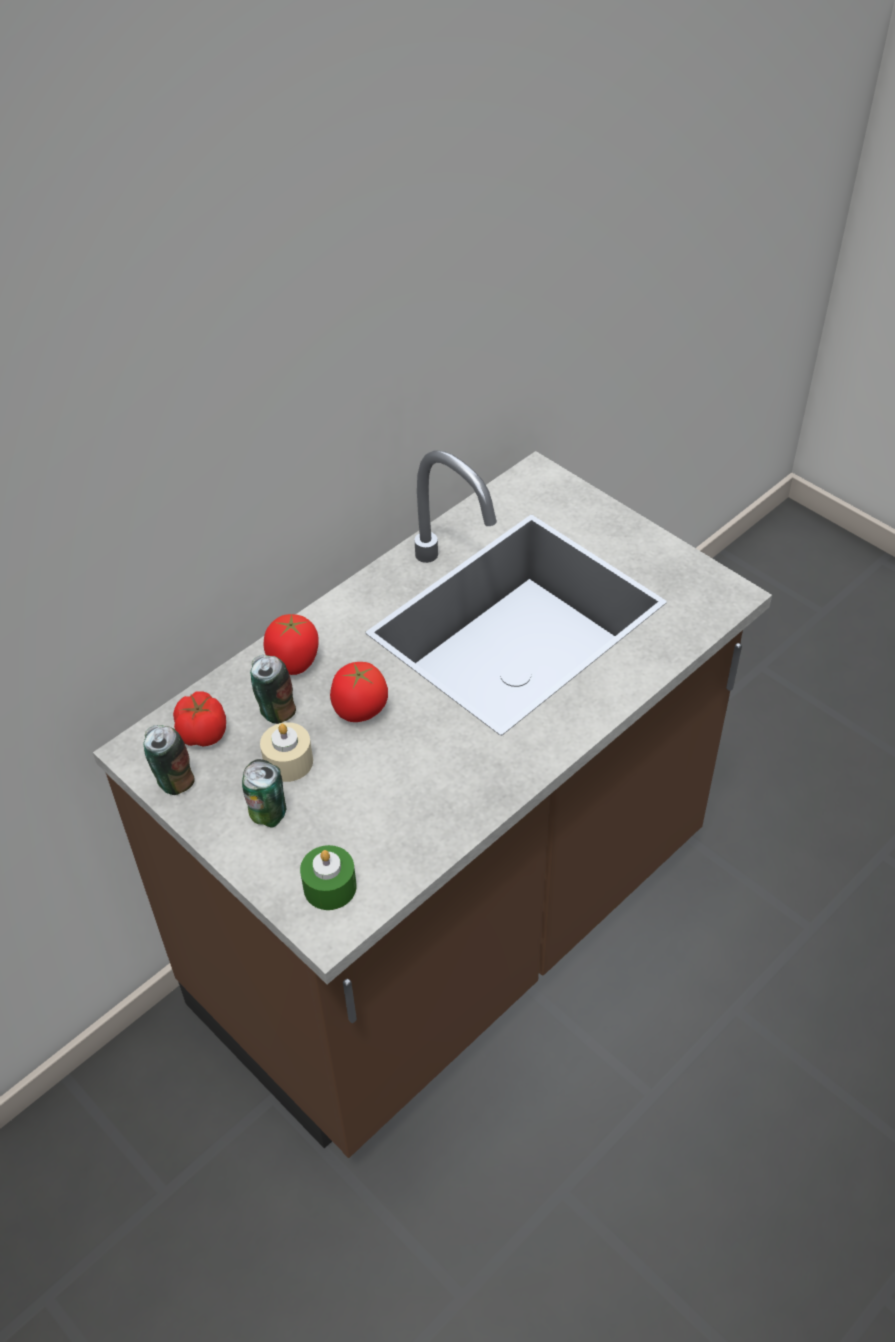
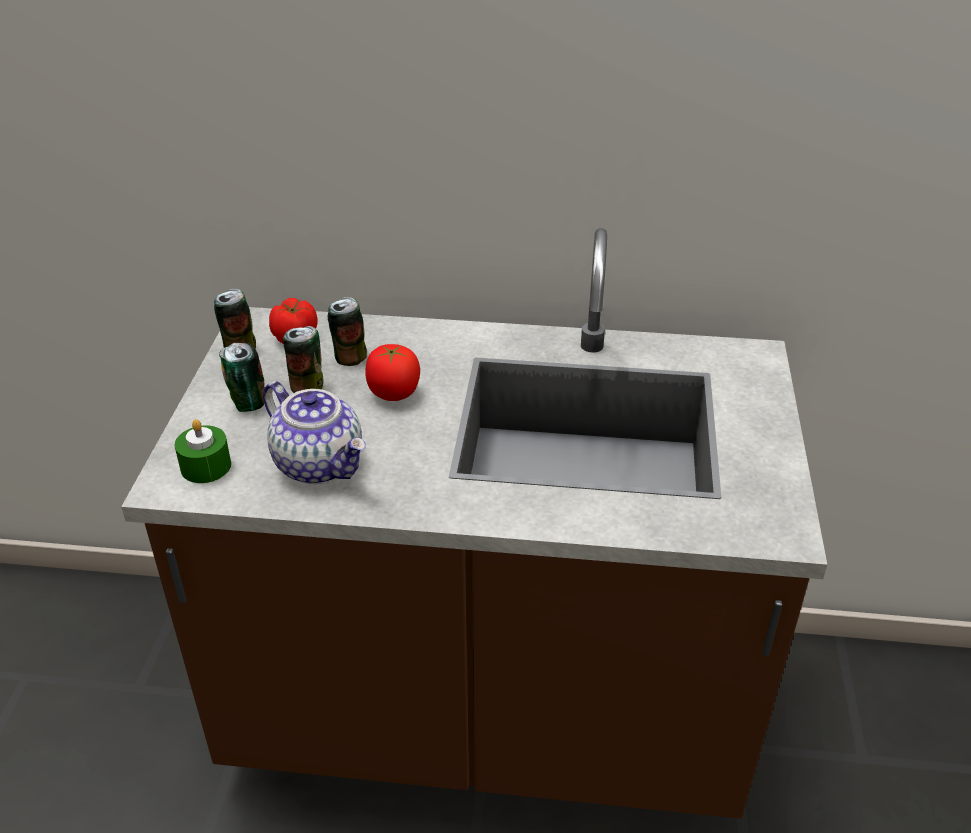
camera: 50 degrees right, 10 degrees down
beige candle [260,722,313,782] -> can [283,326,324,393]
tomato [264,614,319,675] -> none
none -> teapot [263,381,366,484]

